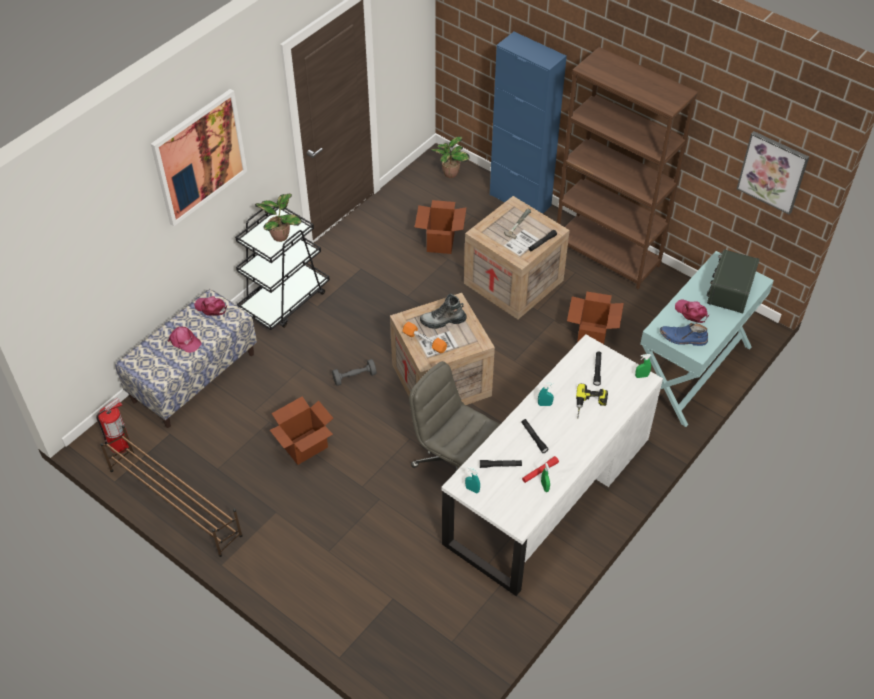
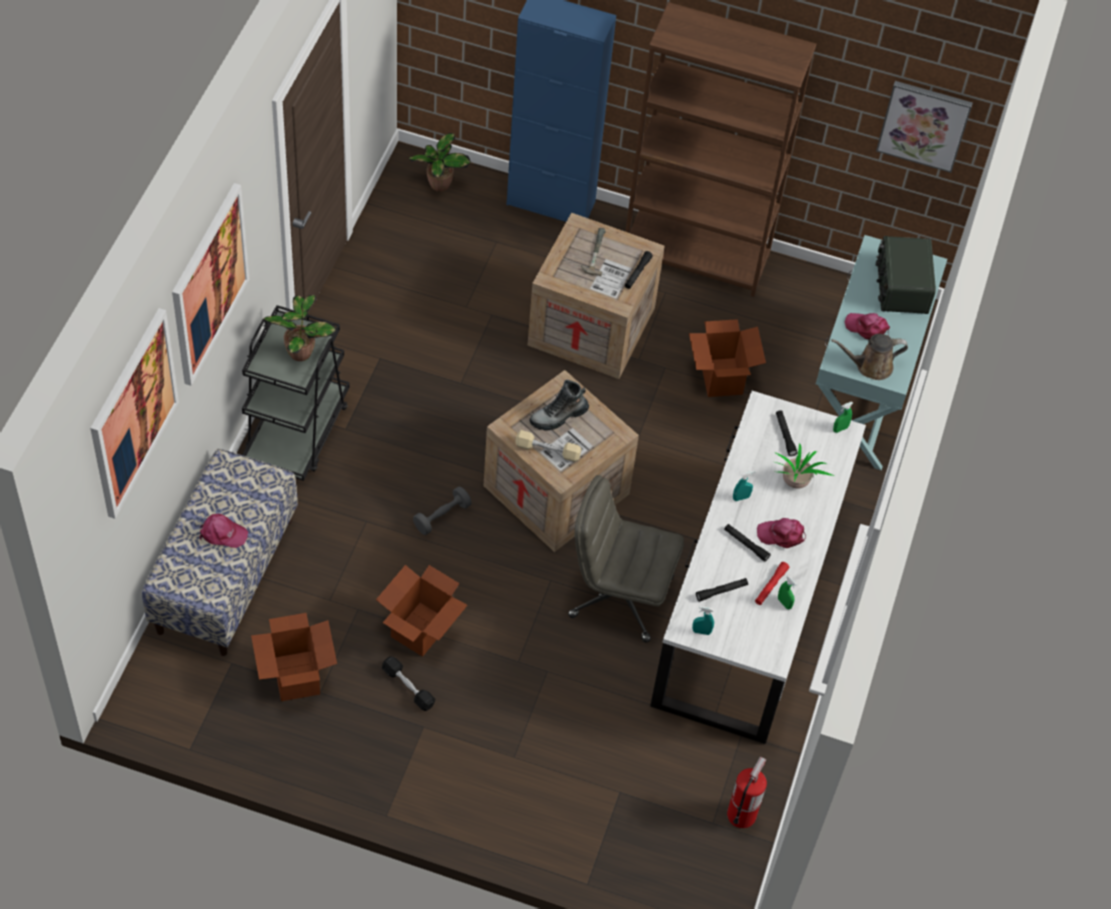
camera: 25 degrees left, 5 degrees up
fire extinguisher [96,398,129,453] -> fire extinguisher moved to [727,756,767,828]
brown shoe rack [100,425,243,557] -> none
pink cap [194,296,227,316] -> pink cap moved to [757,518,806,548]
orange dumbbell [403,321,447,353] -> beige dumbbell [515,430,582,462]
cardboard box [415,200,467,254] -> cardboard box moved to [251,613,337,701]
power drill [576,383,608,418] -> potted plant [775,443,835,489]
blue boot [660,323,708,346] -> brown watering can [831,334,908,380]
none -> picture [90,308,179,519]
none -> black dumbbell [382,656,436,711]

